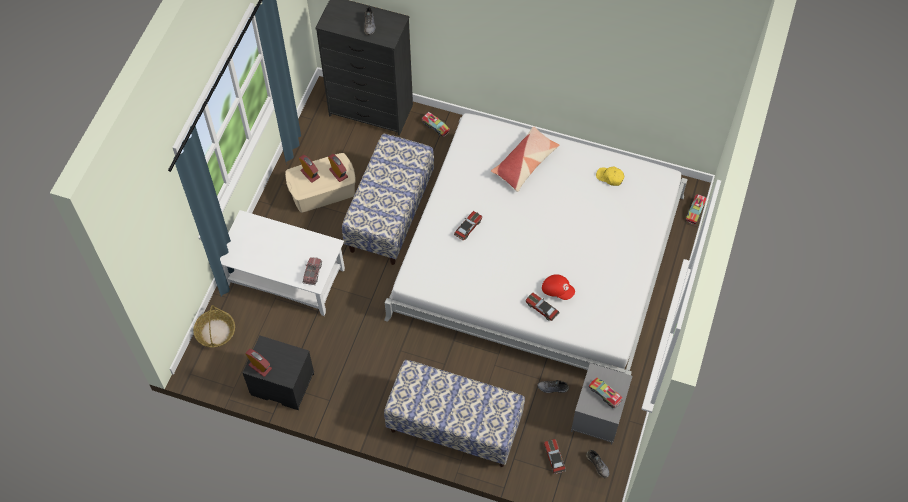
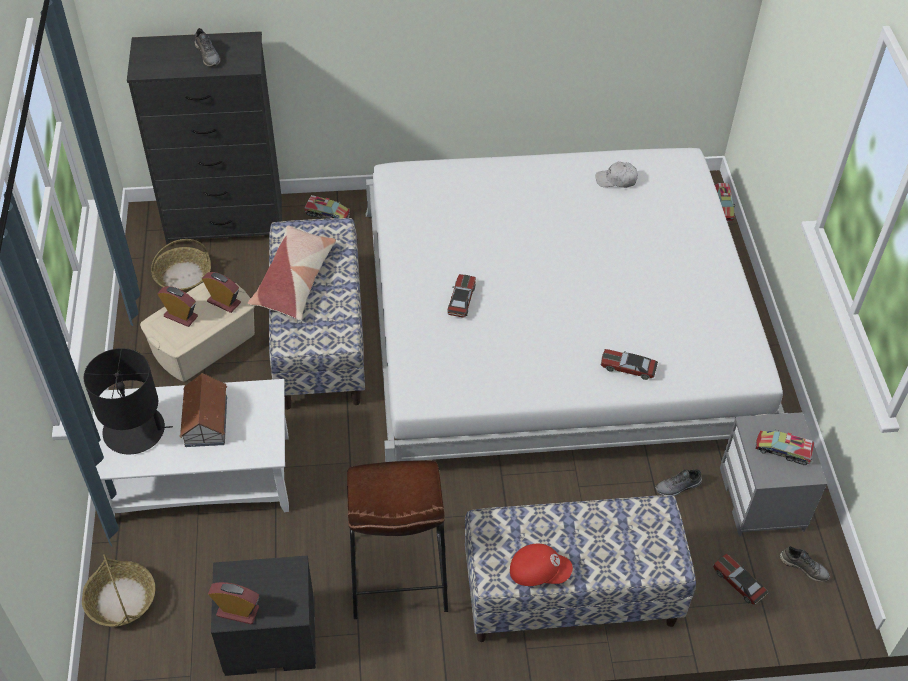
camera: 25 degrees left, 10 degrees down
toy truck [302,257,322,285] -> none
pillow [491,127,559,192] -> pillow moved to [248,226,336,320]
red cap [542,274,575,300] -> red cap moved to [510,544,573,586]
yellow cap [596,167,625,186] -> white cap [596,161,638,188]
none -> black table lamp [83,348,173,454]
none -> basket [151,239,211,292]
none -> toy house [179,373,227,447]
none -> brown stool [347,460,448,619]

